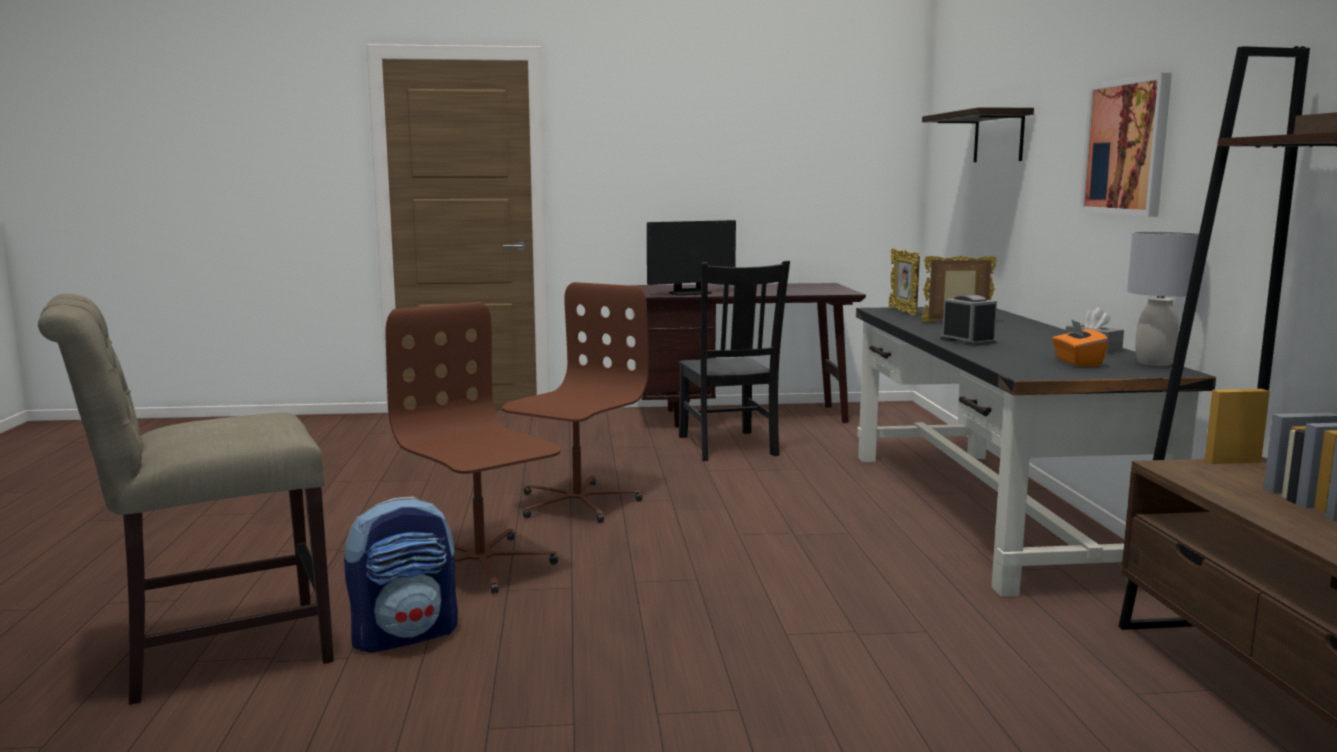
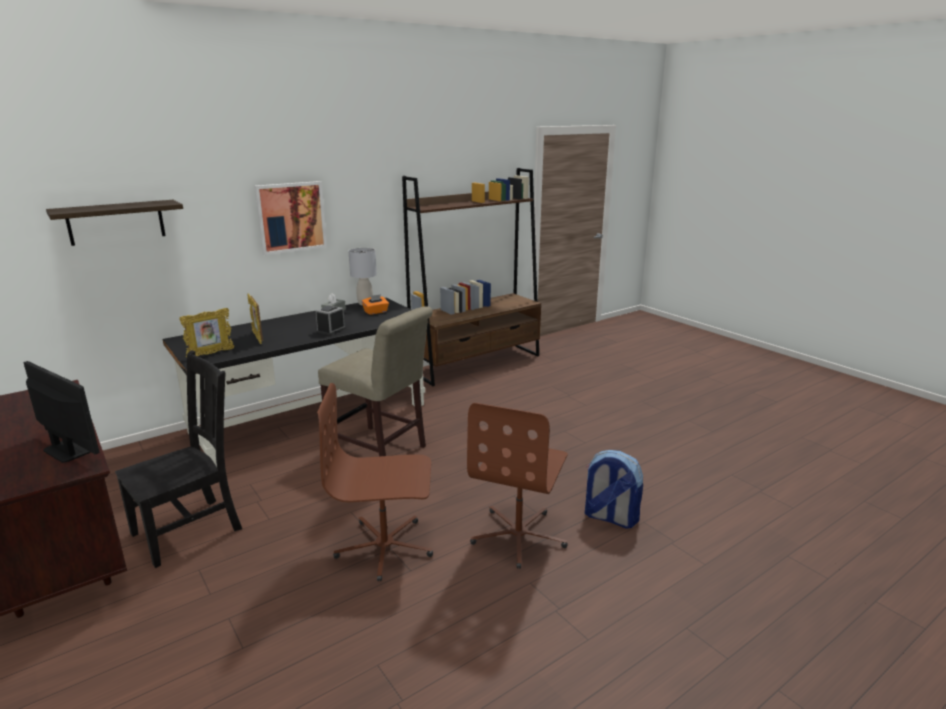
camera: 120 degrees left, 10 degrees up
beige chair [38,294,334,705] -> beige chair moved to [318,306,433,457]

